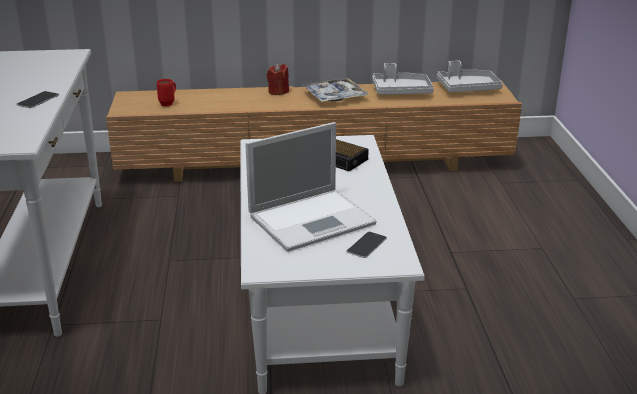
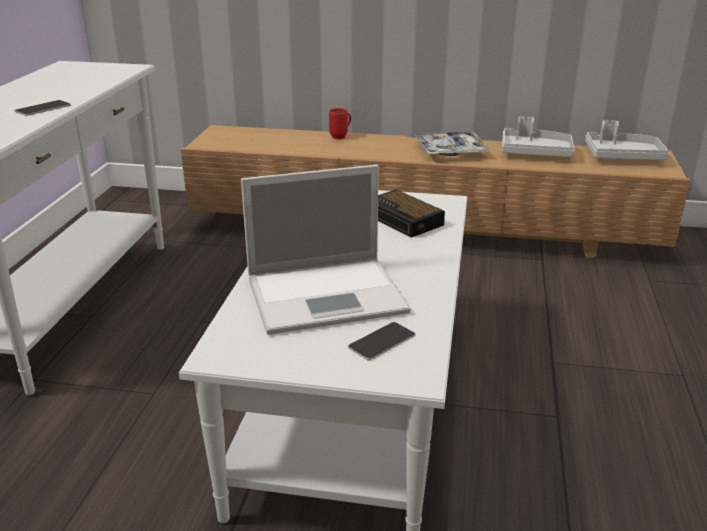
camera: 15 degrees right, 0 degrees up
red mug [157,79,176,106] -> red mug moved to [329,108,351,139]
red candle [267,63,289,95] -> none

